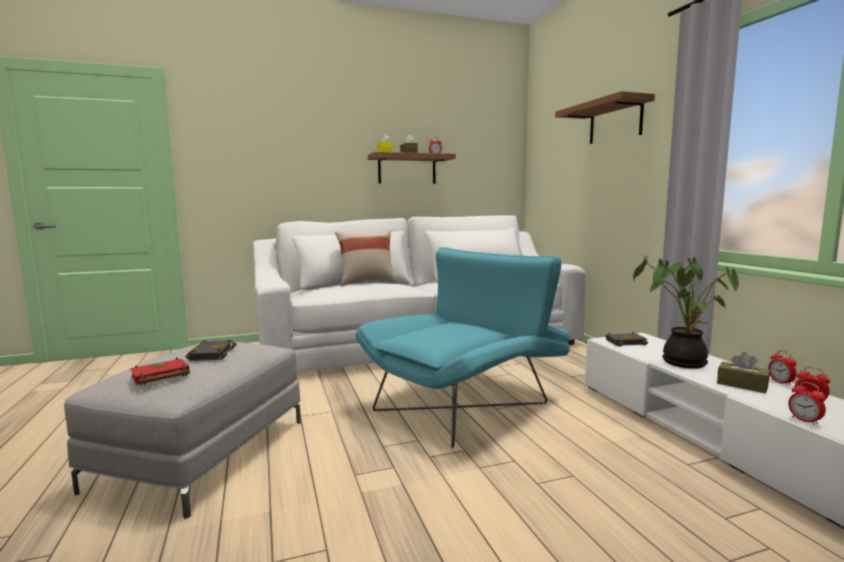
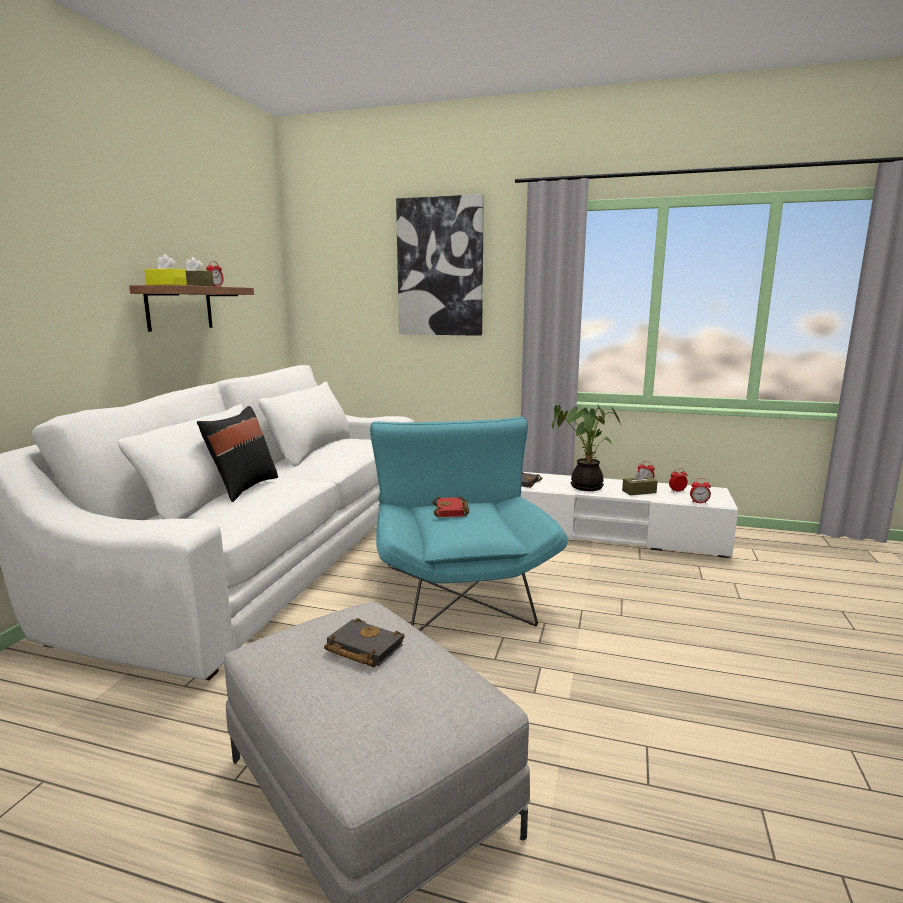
camera: 55 degrees left, 5 degrees up
red book [130,357,190,385] -> red book moved to [432,496,469,517]
beige pillow [335,230,396,286] -> black pillow [197,406,278,502]
shelf [555,91,655,144] -> picture [396,194,484,336]

